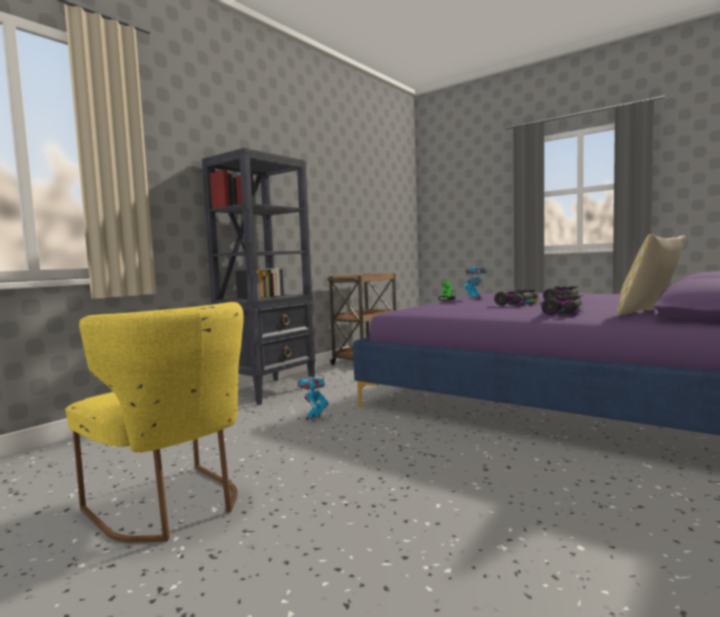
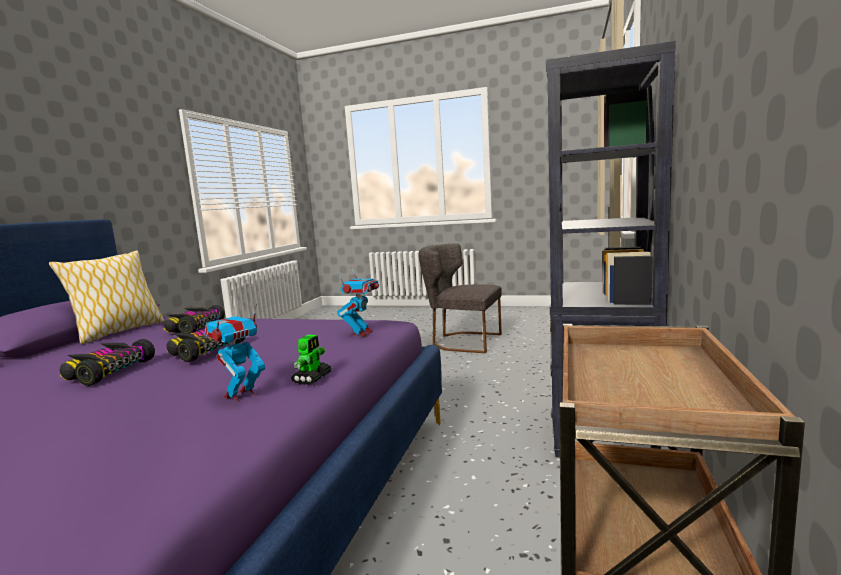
camera: 160 degrees right, 5 degrees up
yellow chair [65,302,244,543] -> grey chair [419,243,502,353]
toy robot [297,371,328,421] -> toy robot moved to [336,267,379,337]

